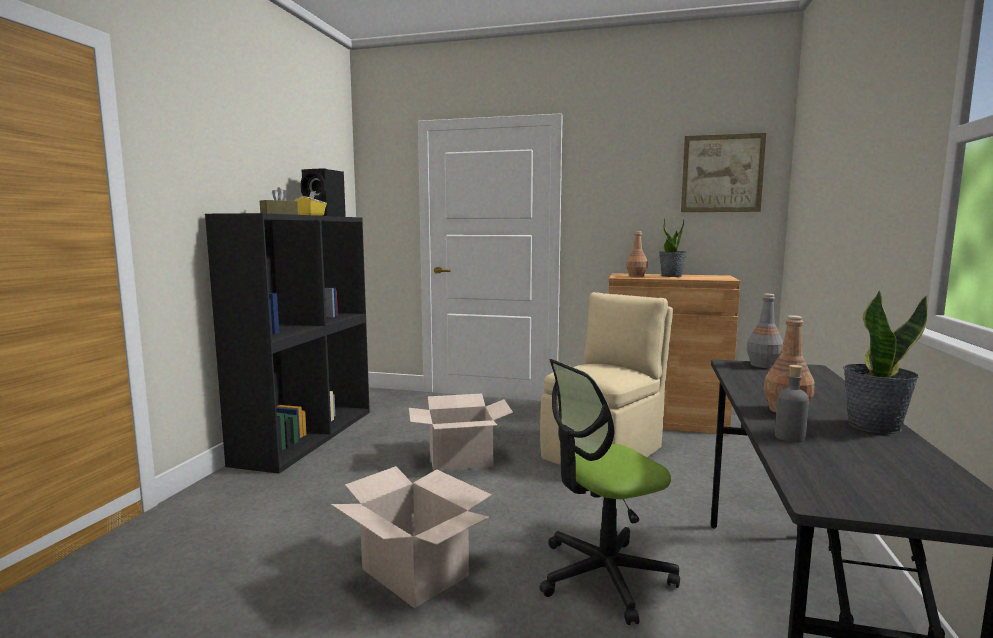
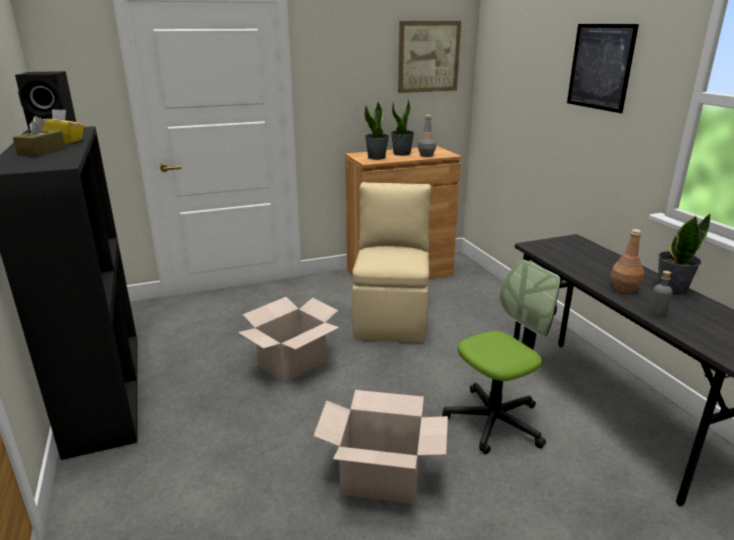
camera: 35 degrees left, 15 degrees up
office chair [539,359,680,625] -> office chair turned 150 degrees counterclockwise [442,260,561,454]
brown bottle [626,231,648,277] -> potted plant [365,101,389,160]
grey bottle [746,294,784,368] -> grey bottle moved to [418,115,436,157]
none -> picture [567,24,639,113]

